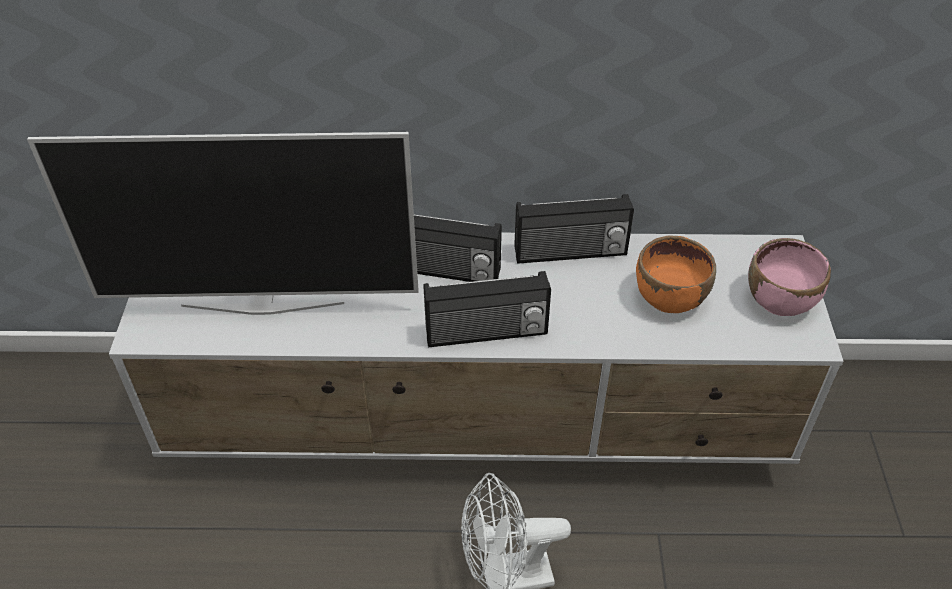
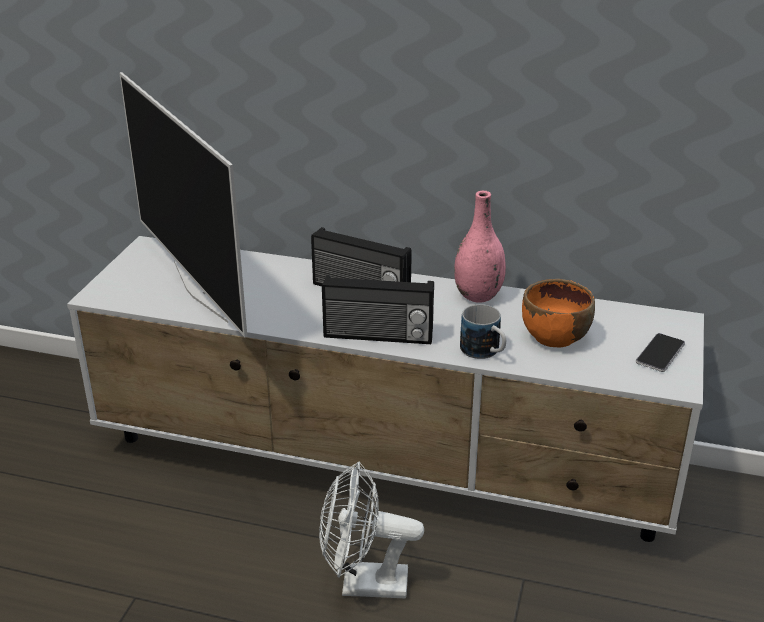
camera: 15 degrees right, 15 degrees down
television [27,132,419,315] -> television turned 45 degrees clockwise [119,72,247,337]
radio [514,194,634,264] -> pink vase [454,191,506,303]
pink bowl [748,238,831,316] -> phone [636,333,685,372]
none -> mug [460,304,506,359]

